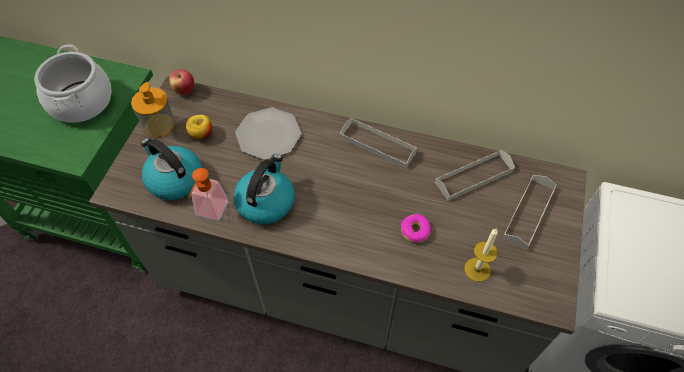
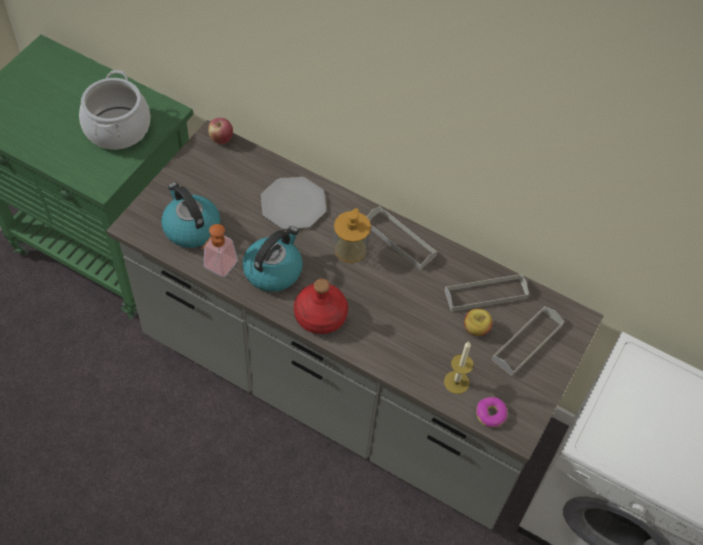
camera: 10 degrees right, 0 degrees up
soap dispenser [131,82,175,138] -> soap dispenser moved to [334,208,371,263]
apple [186,114,212,139] -> apple moved to [464,309,492,336]
donut [401,214,431,243] -> donut moved to [476,397,507,428]
none -> red bottle [294,279,348,334]

